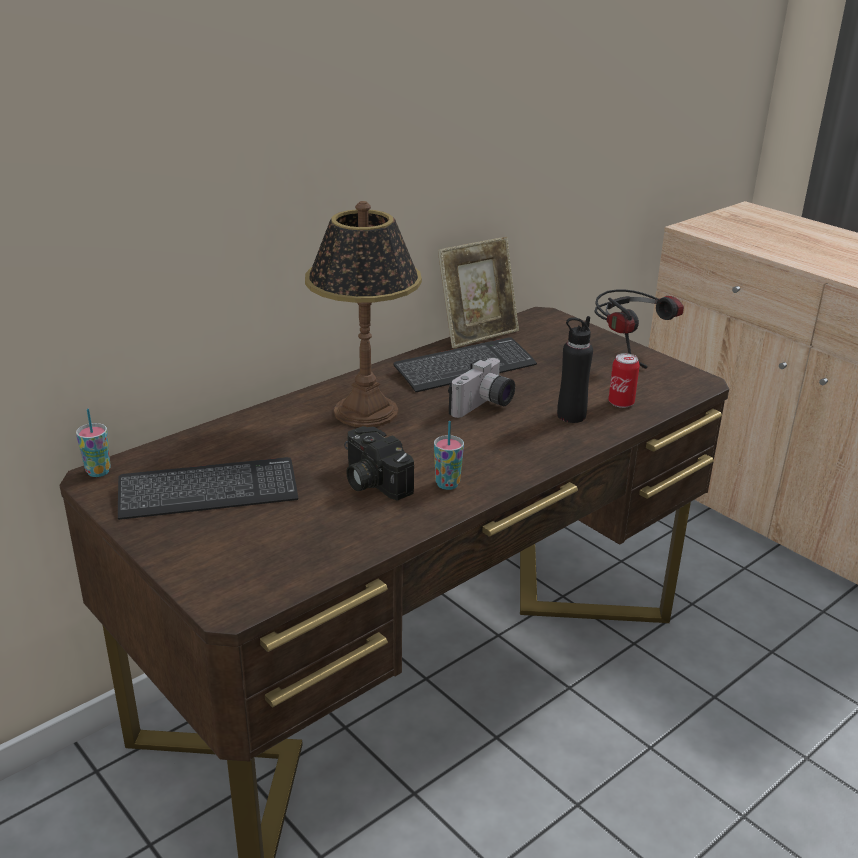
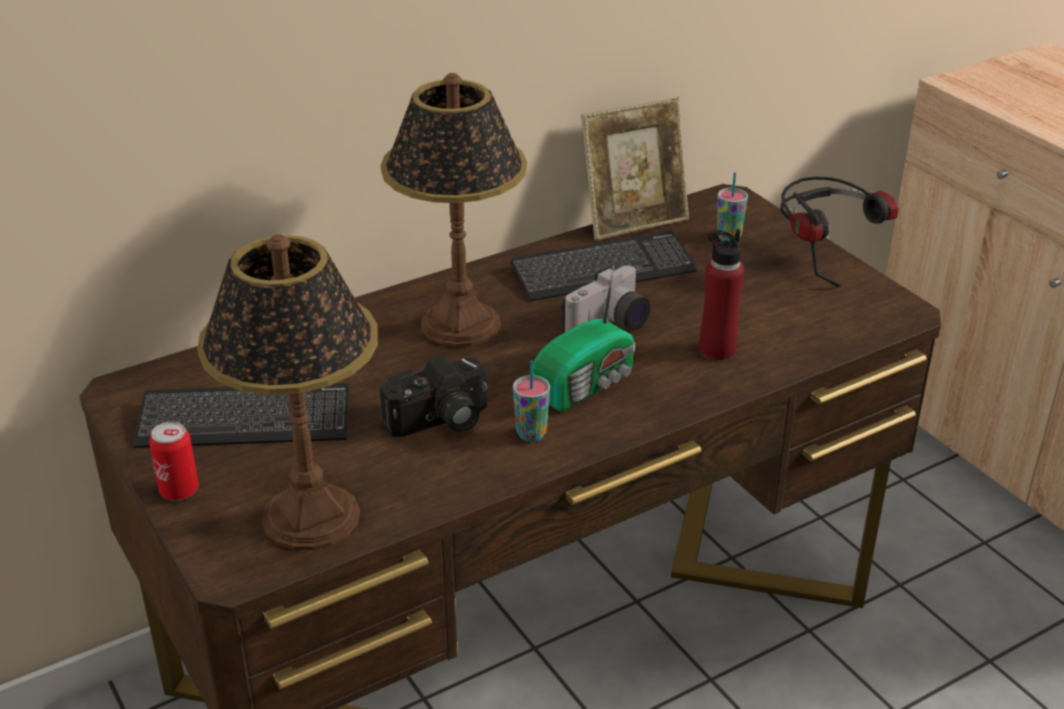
camera: 10 degrees right, 5 degrees up
cup [76,408,111,477] -> cup moved to [717,172,748,241]
camera [344,426,414,501] -> camera turned 90 degrees counterclockwise [380,356,487,437]
black bottle [557,316,593,423] -> red bottle [699,229,744,360]
can [608,353,640,408] -> can moved to [149,421,199,500]
none -> table lamp [197,234,378,550]
none -> radio [533,265,636,411]

